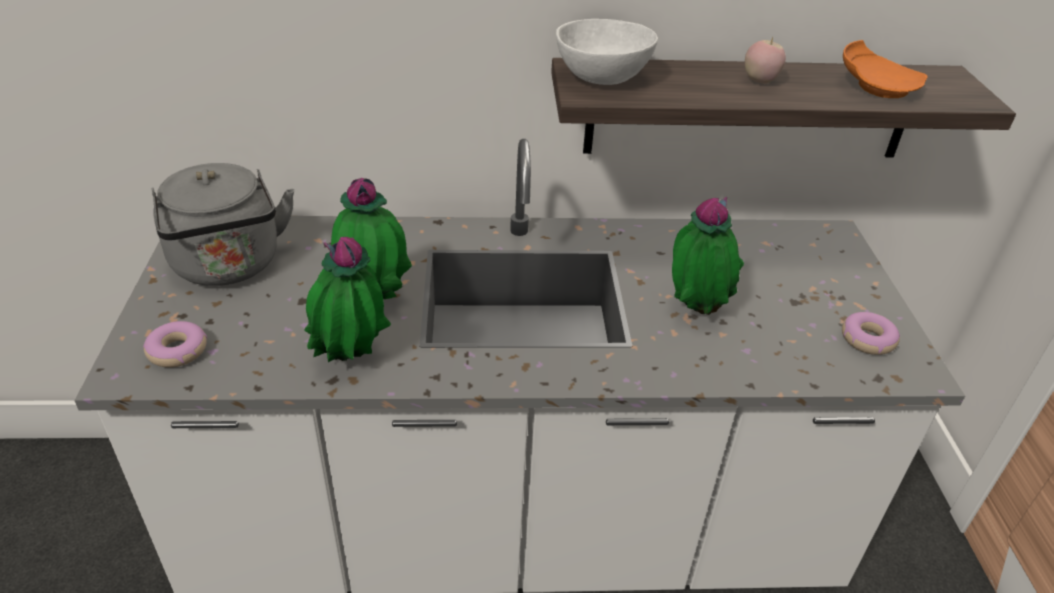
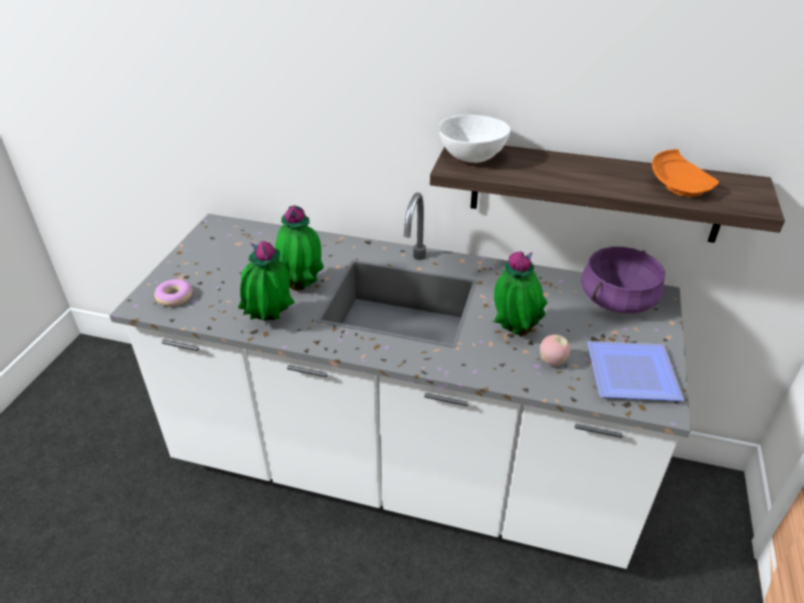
camera: 20 degrees right, 0 degrees up
grey kettle [151,163,295,286] -> none
apple [745,37,786,84] -> apple moved to [540,335,570,366]
donut [842,312,900,355] -> plate [587,341,684,401]
none -> purple cooking pot [581,247,665,313]

